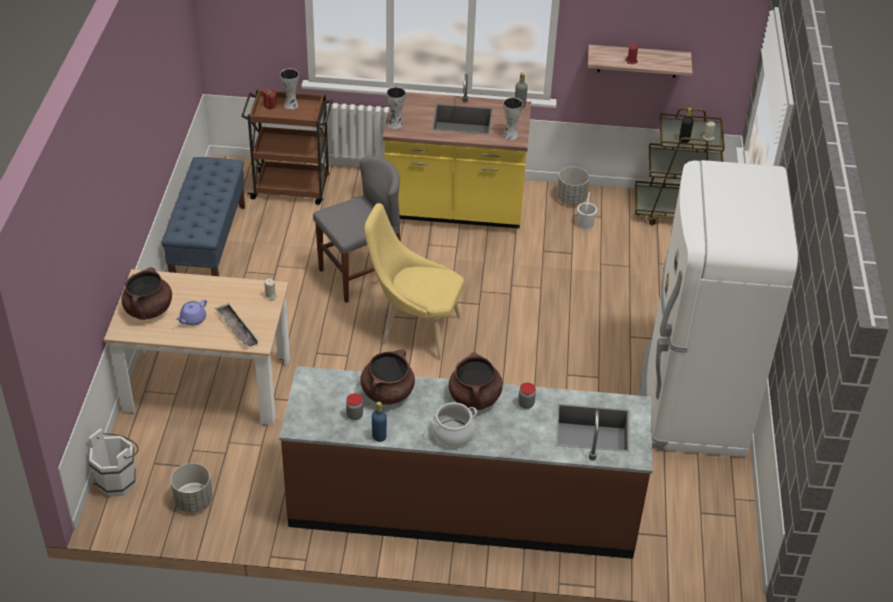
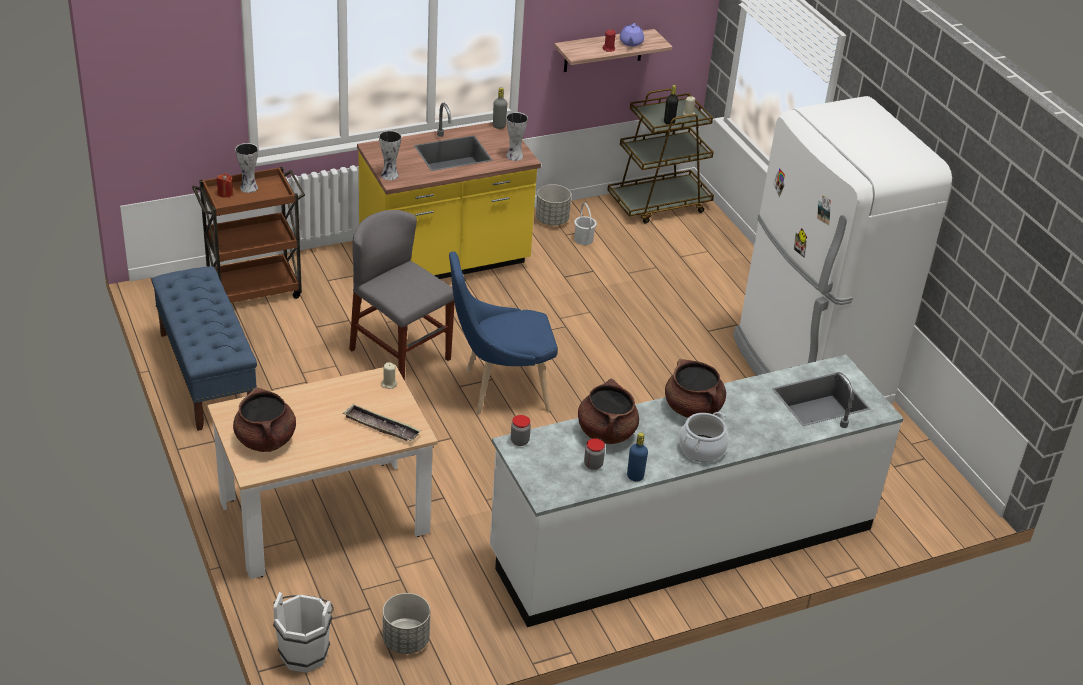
camera: 30 degrees left, 5 degrees down
purple teapot [175,299,207,326] -> purple teapot moved to [620,23,644,46]
brown counter [279,366,653,559] -> white counter [490,354,904,627]
grey chair [313,156,401,303] -> grey chair turned 75 degrees counterclockwise [349,210,455,381]
yellow chair [365,203,464,360] -> blue chair [449,251,558,414]
jar [518,383,536,409] -> jar moved to [511,415,531,446]

